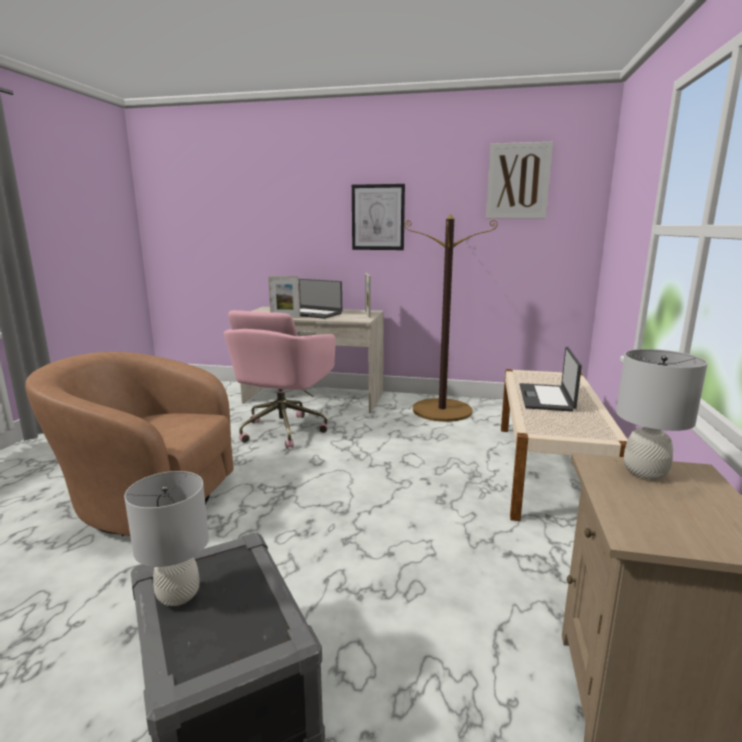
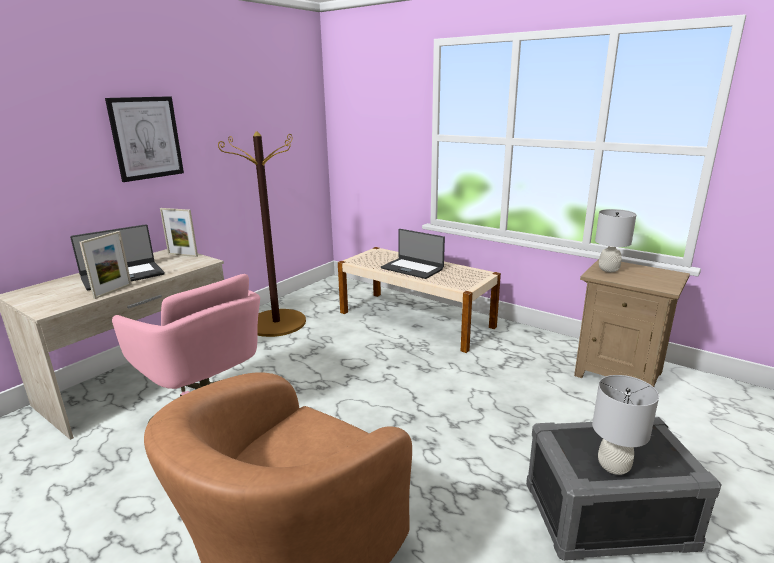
camera: 65 degrees left, 5 degrees up
picture [486,142,553,219] -> none

